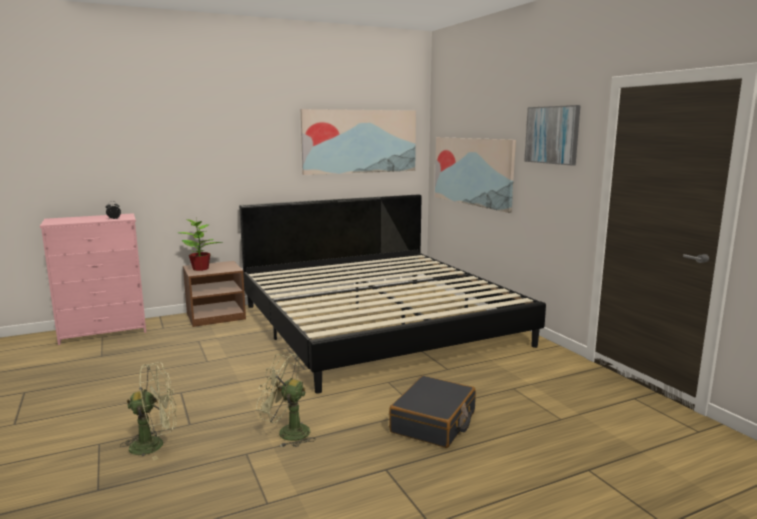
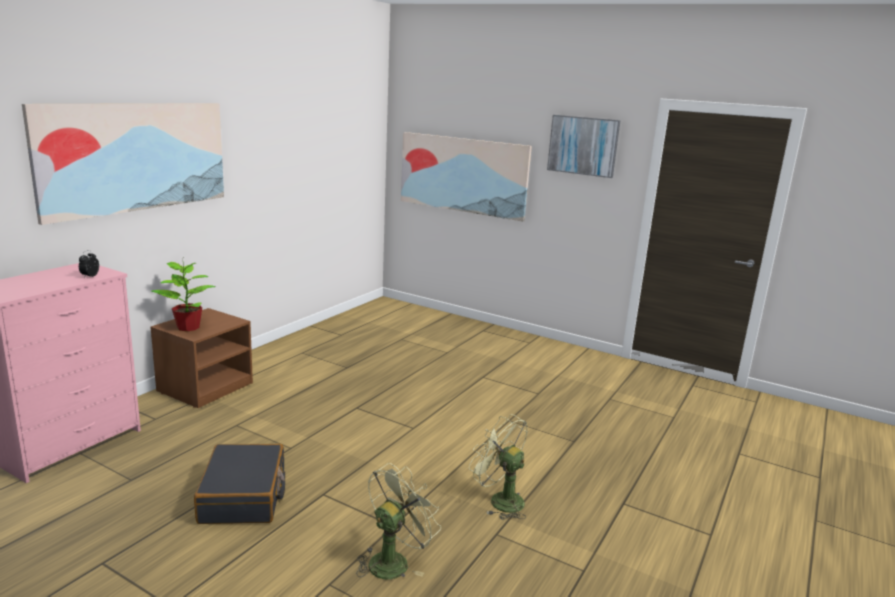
camera: 35 degrees left, 5 degrees up
bed [239,194,546,394] -> none
green fan [256,352,316,447] -> green fan turned 60 degrees clockwise [469,414,528,520]
picture [301,109,416,175] -> picture moved to [22,103,224,225]
black suitcase [389,376,476,448] -> black suitcase moved to [194,444,285,524]

